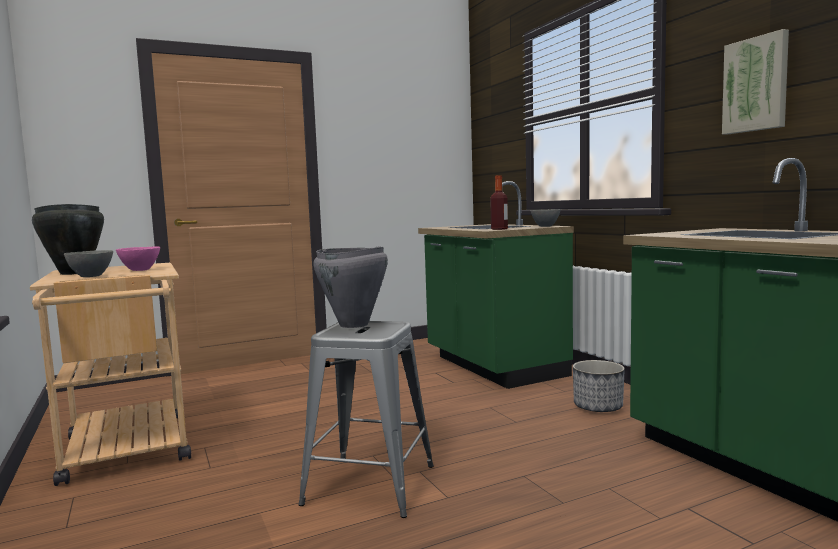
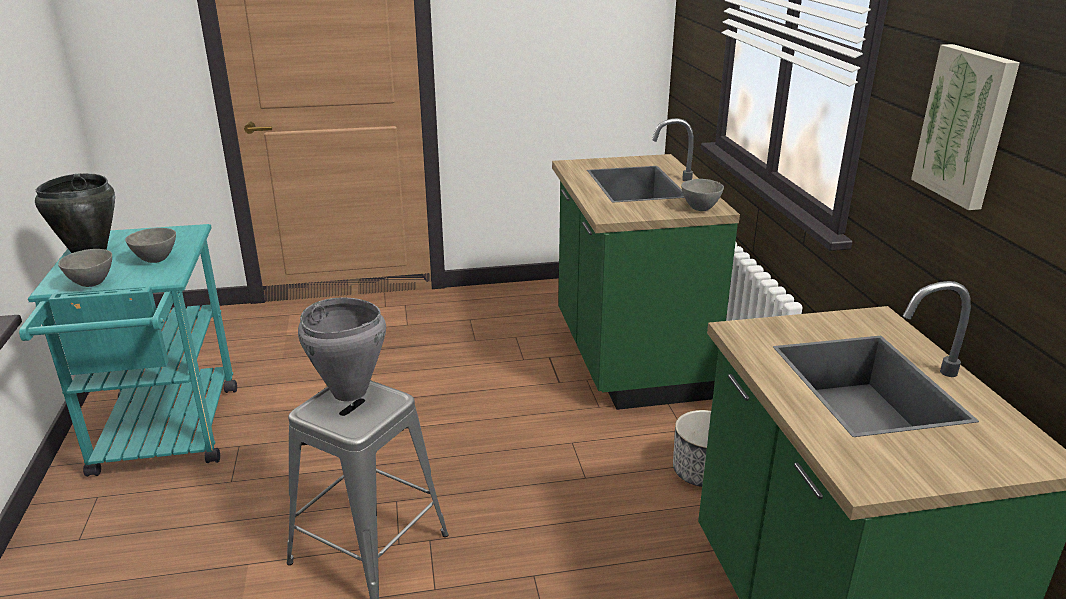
camera: 15 degrees right, 20 degrees up
beige cart [30,263,191,486] -> turquoise cart [19,224,237,477]
pink bowl [116,247,160,271] -> grey bowl [125,228,176,263]
bottle [490,175,508,230] -> none

